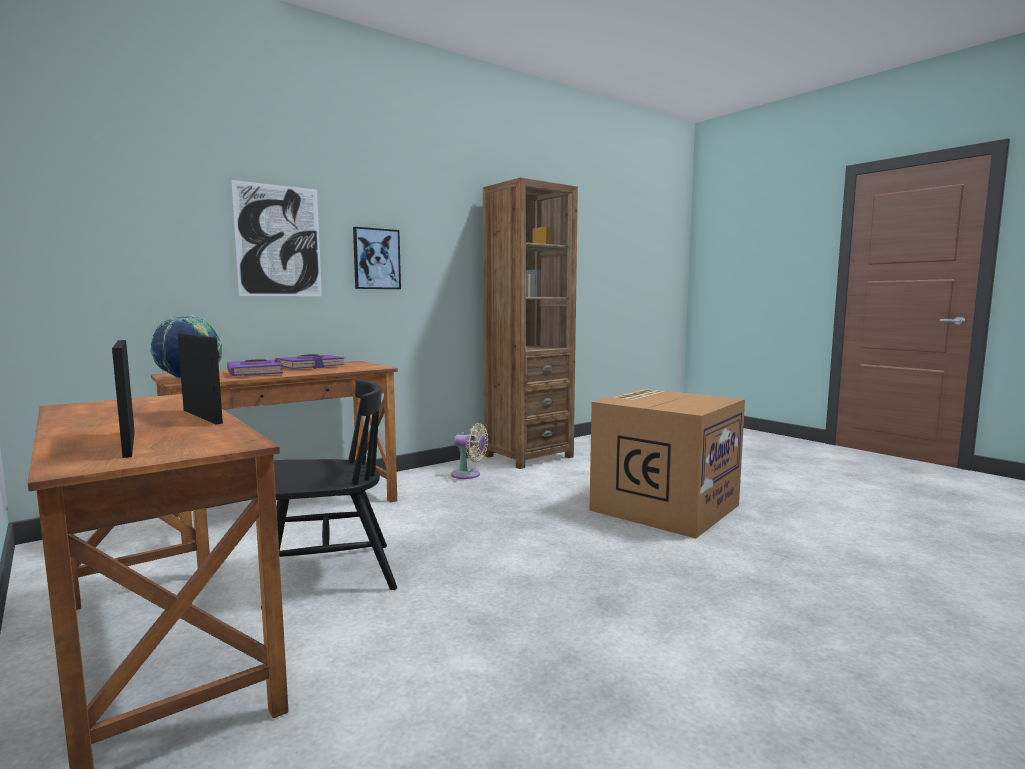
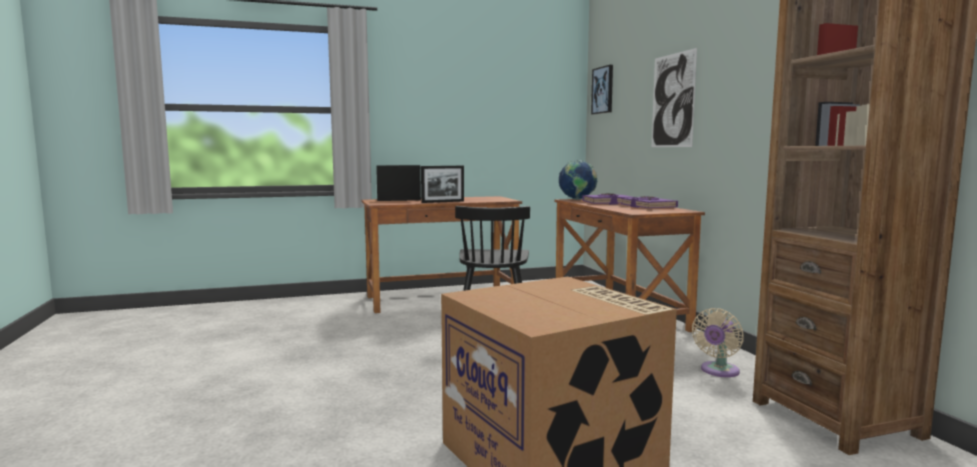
camera: 110 degrees right, 0 degrees up
picture [353,227,401,289] -> picture moved to [591,65,613,114]

